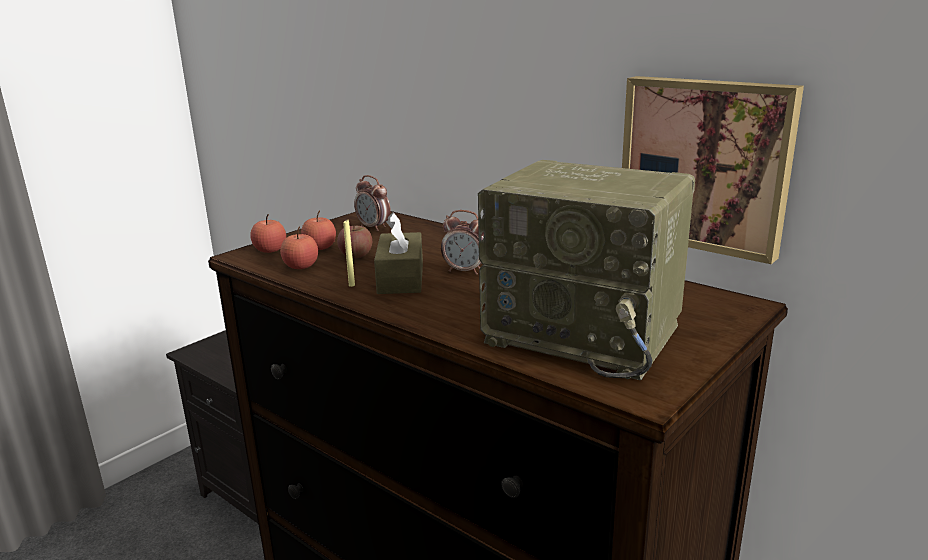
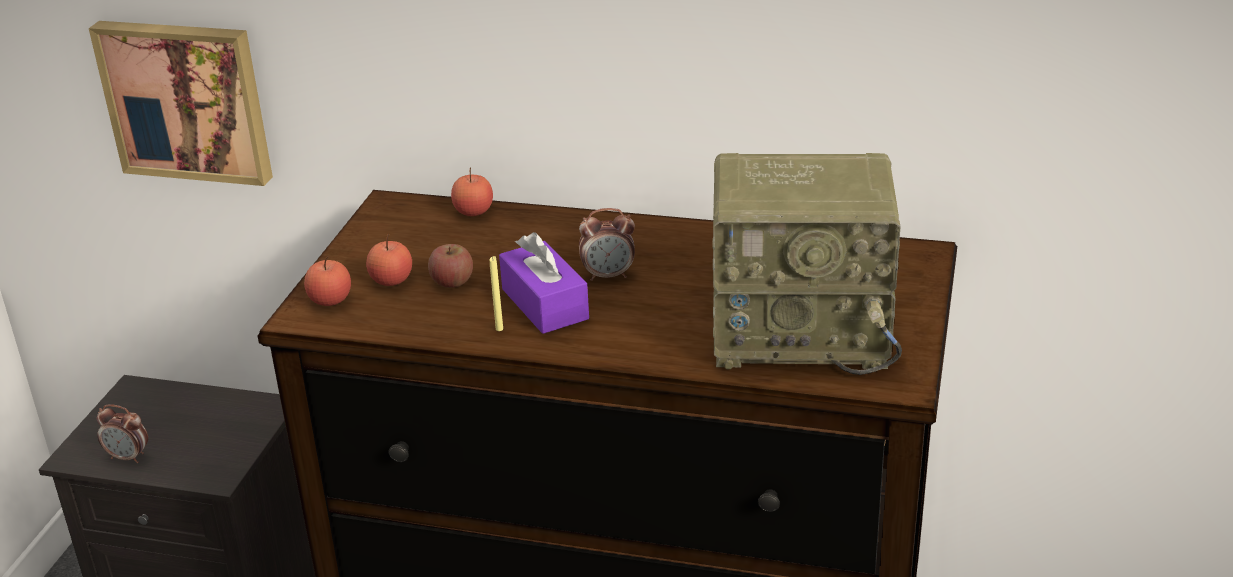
camera: 25 degrees left, 10 degrees up
apple [280,226,318,269] -> apple moved to [451,167,493,216]
alarm clock [354,175,390,231] -> alarm clock moved to [97,404,148,463]
brown tissue box [374,212,423,294] -> purple tissue box [499,232,589,334]
picture [622,76,804,264] -> picture moved to [89,21,273,186]

